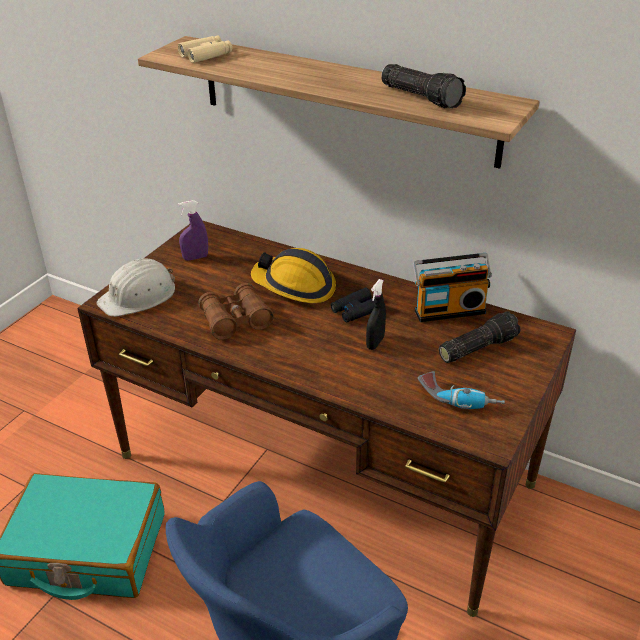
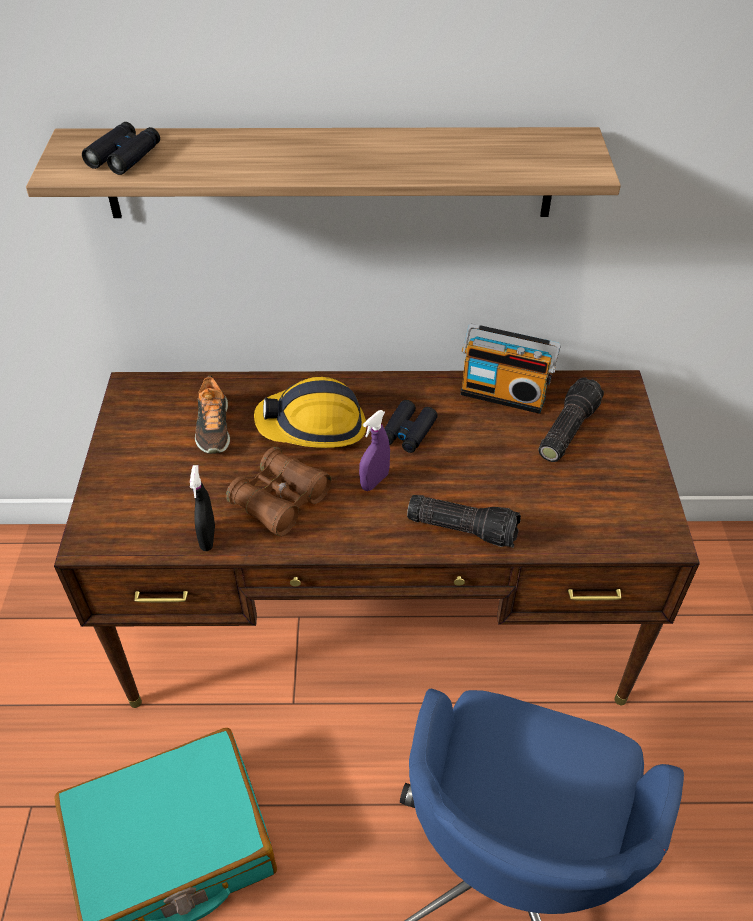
camera: 30 degrees left, 10 degrees up
white hard hat [97,258,175,317] -> none
beige binoculars [178,35,232,63] -> black binoculars [82,122,160,175]
purple spray bottle [178,200,208,261] -> purple spray bottle moved to [359,410,390,491]
black spray bottle [366,279,386,350] -> black spray bottle moved to [190,465,215,551]
flashlight [381,64,466,109] -> flashlight moved to [407,495,521,548]
radio [413,253,492,322] -> radio turned 60 degrees clockwise [460,324,561,414]
power drill [418,371,505,409] -> none
none -> shoe [195,375,230,454]

